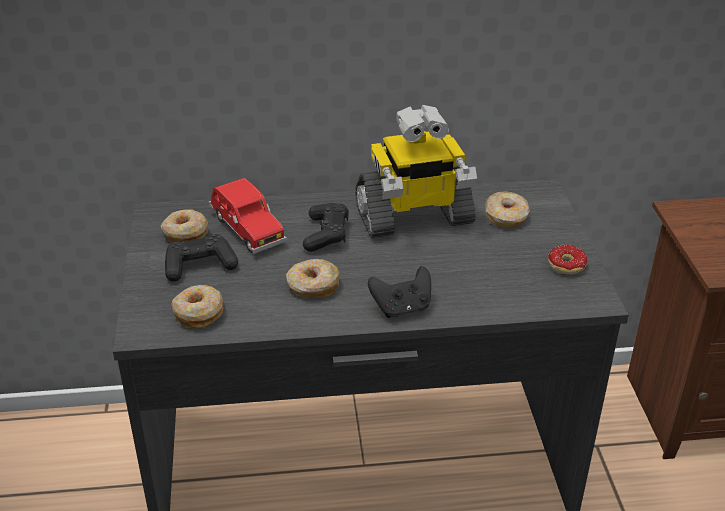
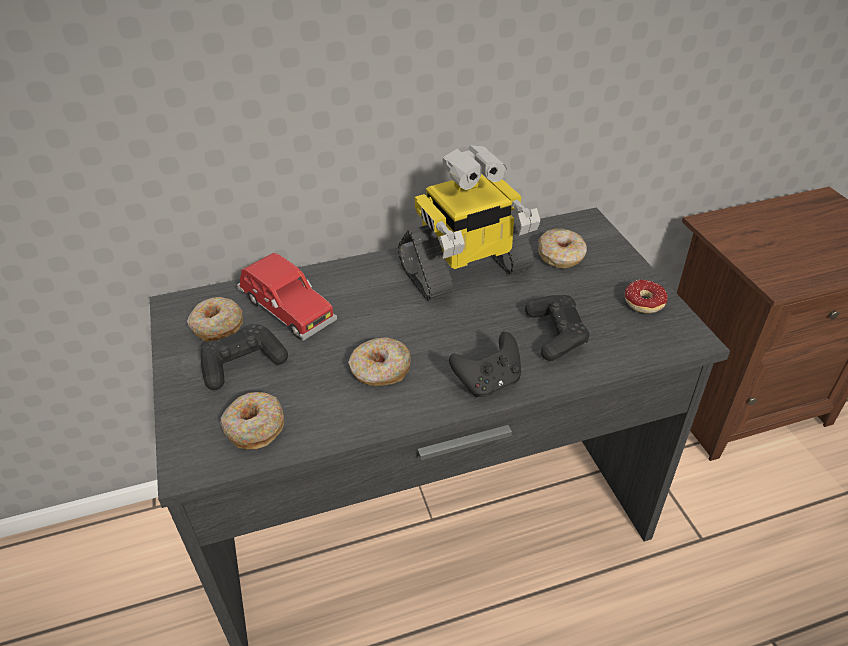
camera: 10 degrees left, 5 degrees up
black game controller [303,203,349,252] -> black game controller moved to [525,295,590,361]

